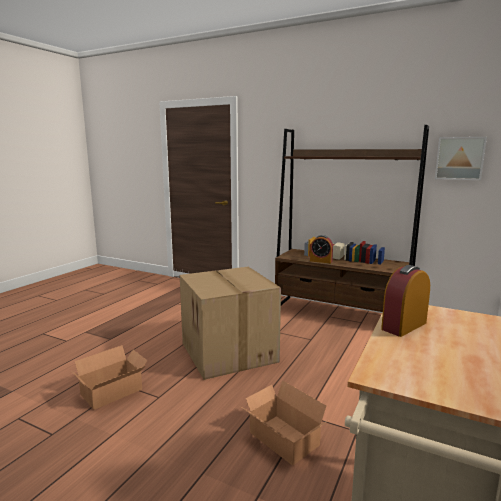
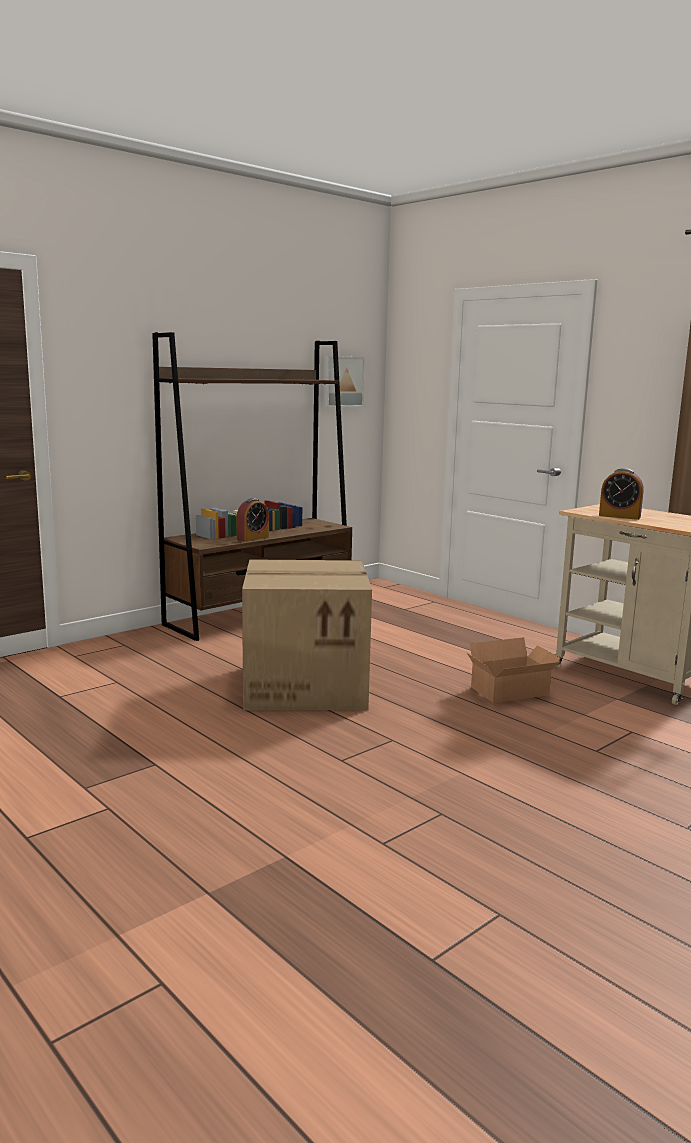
camera: 70 degrees left, 0 degrees up
cardboard box [73,345,148,410] -> none
alarm clock [381,265,430,337] -> alarm clock turned 45 degrees counterclockwise [599,468,644,520]

